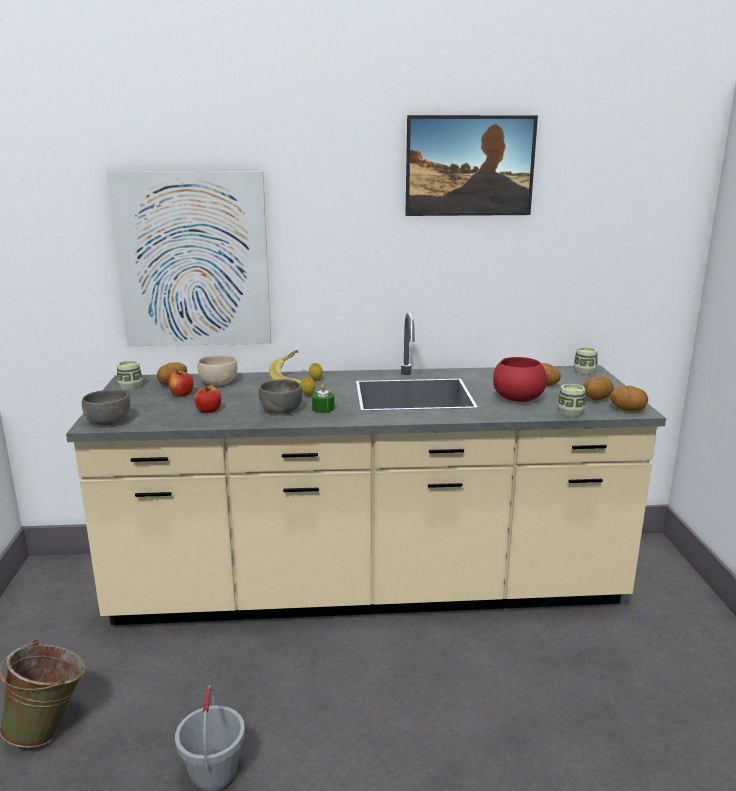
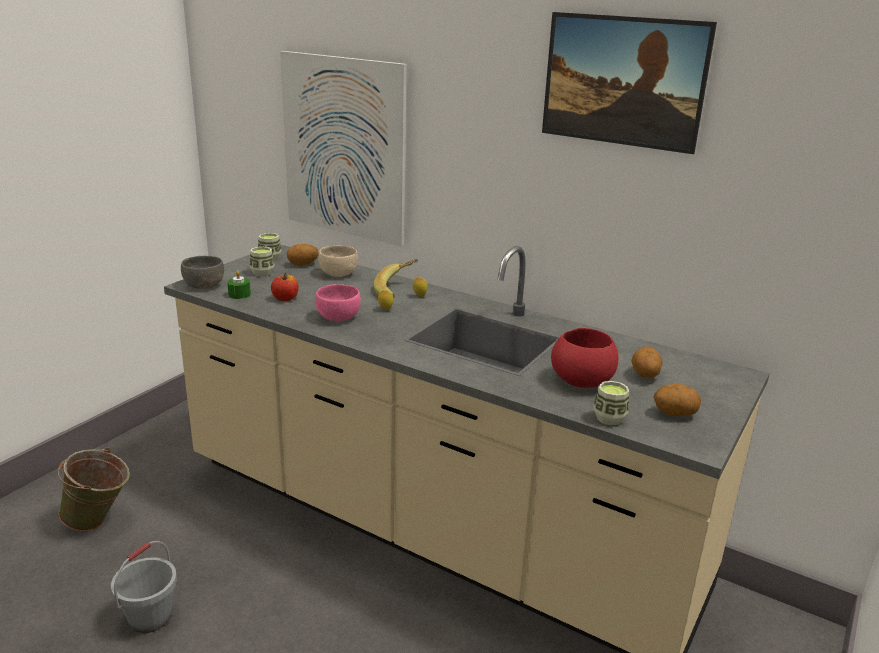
camera: 35 degrees right, 5 degrees up
apple [169,370,193,396] -> none
grey bowl [259,379,302,414] -> pink bowl [315,284,361,321]
green candle [312,384,334,413] -> green candle moved to [227,270,251,299]
cup [573,347,597,375] -> cup moved to [250,247,274,276]
potato [610,386,648,411] -> none

